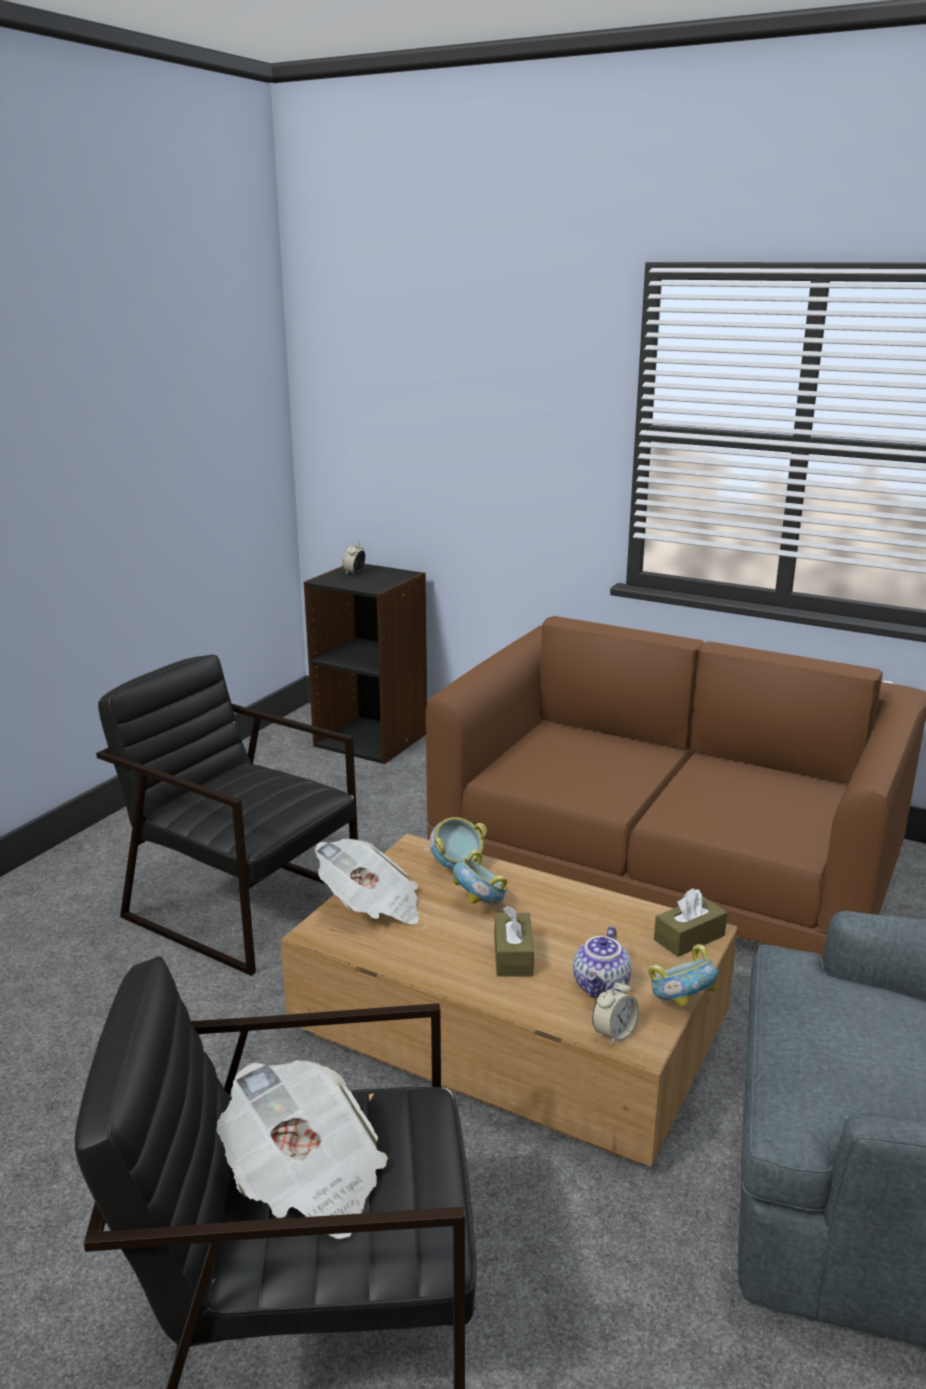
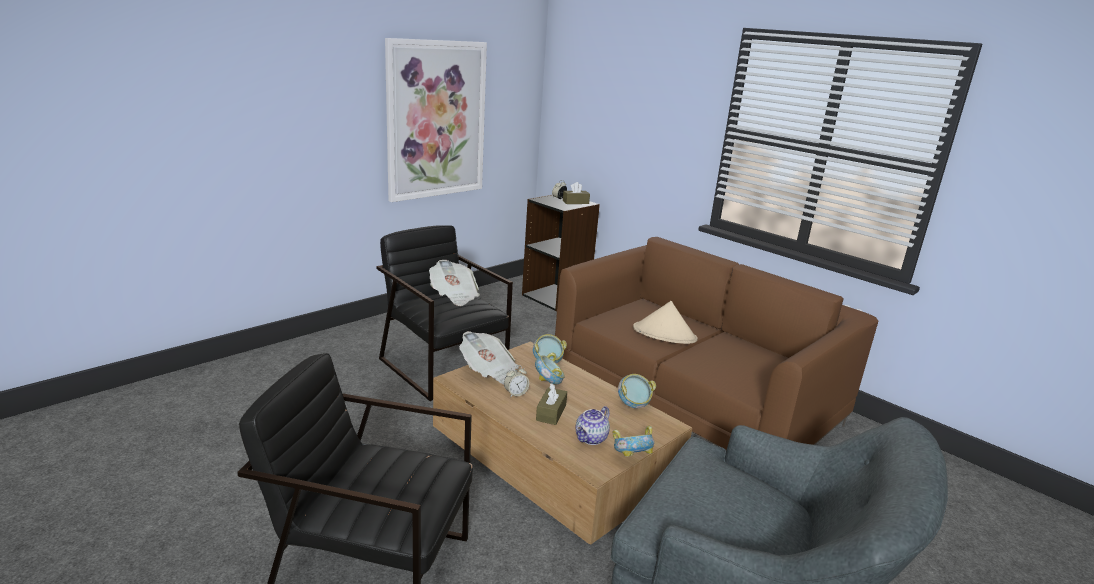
camera: 15 degrees right, 0 degrees up
newspaper [217,1060,388,1239] -> newspaper moved to [429,260,480,306]
alarm clock [592,978,639,1046] -> alarm clock moved to [504,365,529,396]
brown tissue box [654,888,727,957] -> brown tissue box moved to [563,182,590,204]
none -> picture [385,38,487,202]
none -> bowl [618,374,656,408]
none -> beige hat [633,301,698,344]

